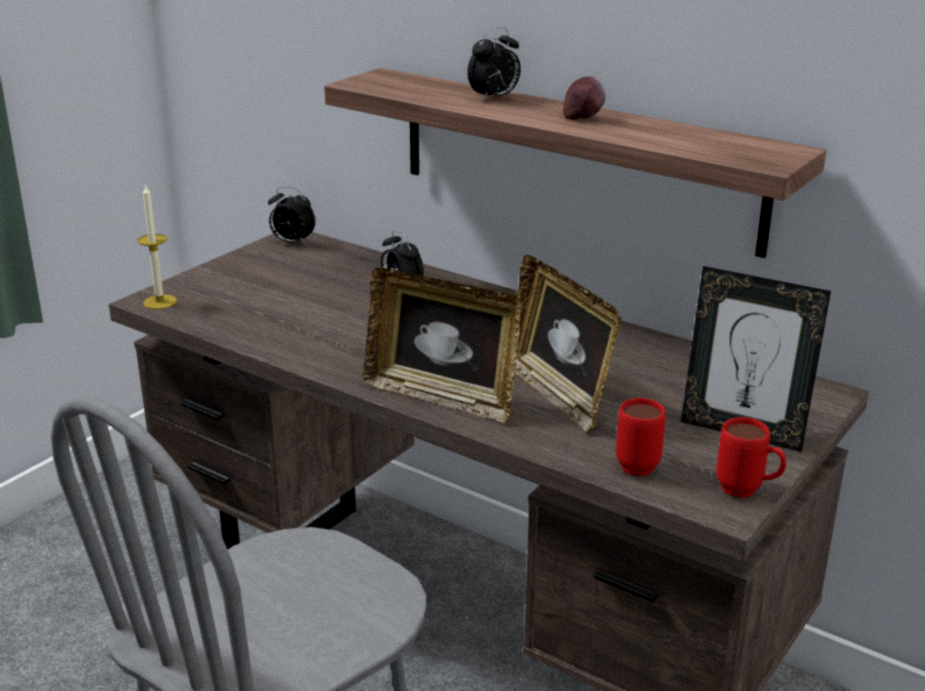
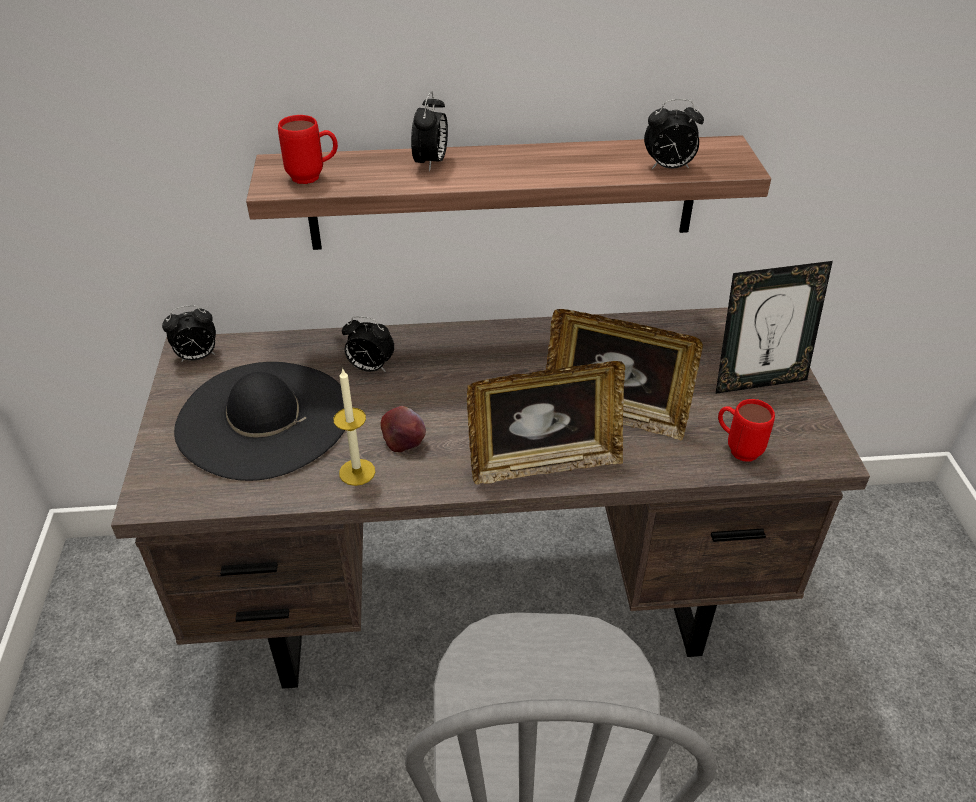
camera: 40 degrees left, 15 degrees up
candle [138,184,177,309] -> candle moved to [333,368,375,486]
apple [563,77,606,120] -> apple moved to [381,406,426,452]
red mug [716,417,786,498] -> red mug moved to [278,115,338,184]
none -> black hat [174,362,345,481]
none -> alarm clock [644,99,704,169]

